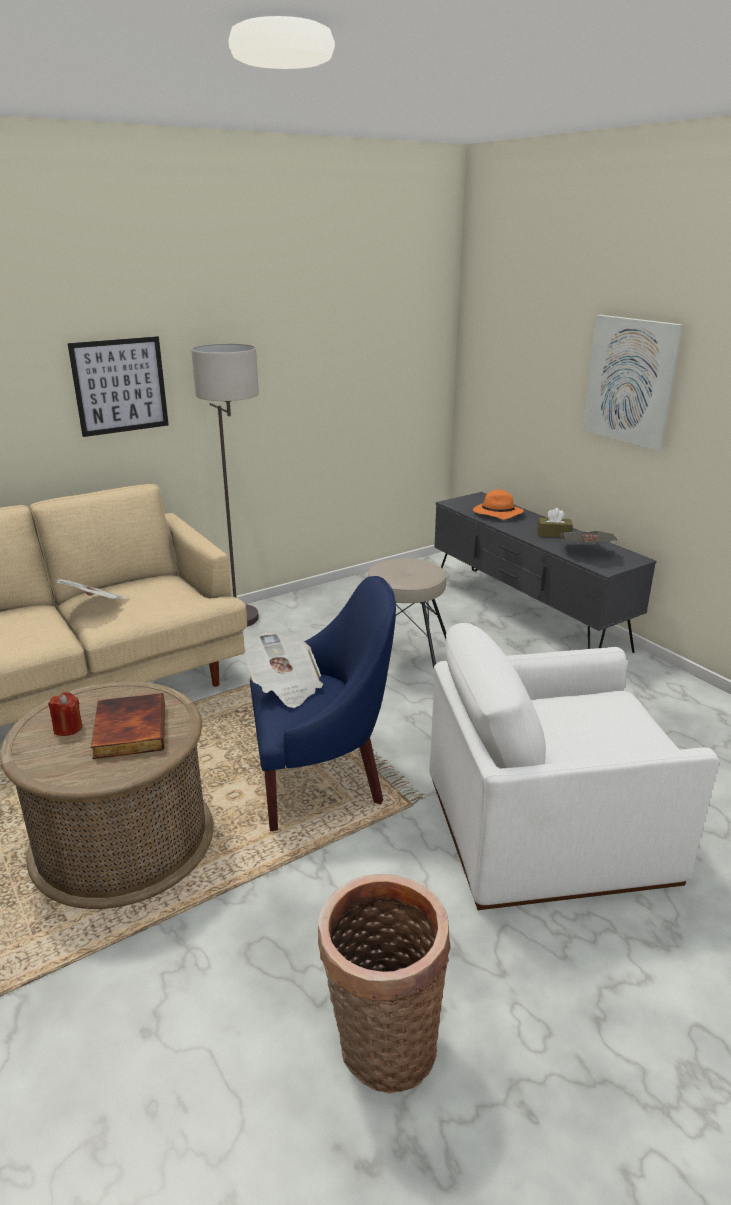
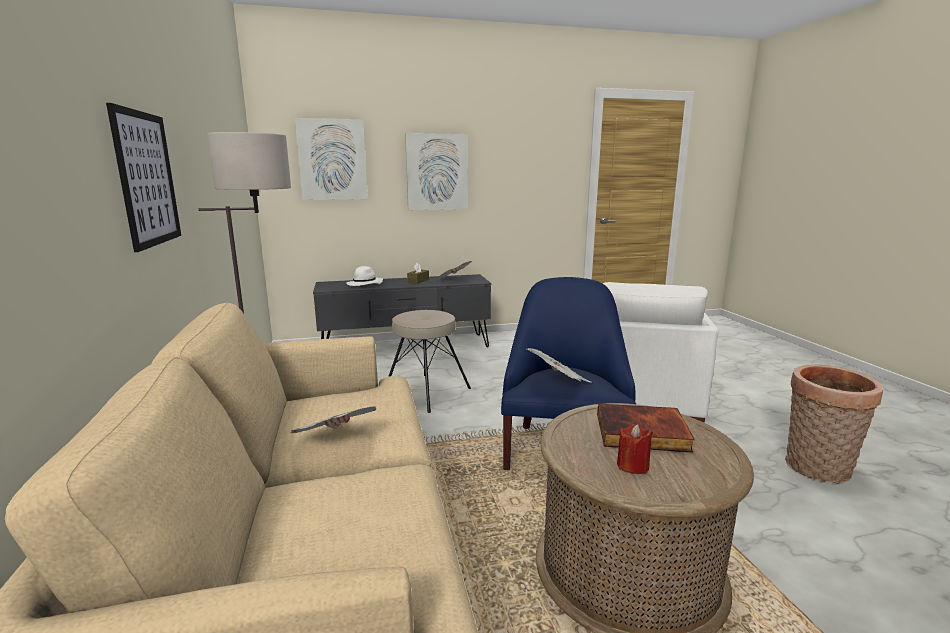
camera: 70 degrees left, 10 degrees down
orange hat [473,490,524,520] -> white hat [346,266,383,286]
none -> picture [295,118,368,200]

